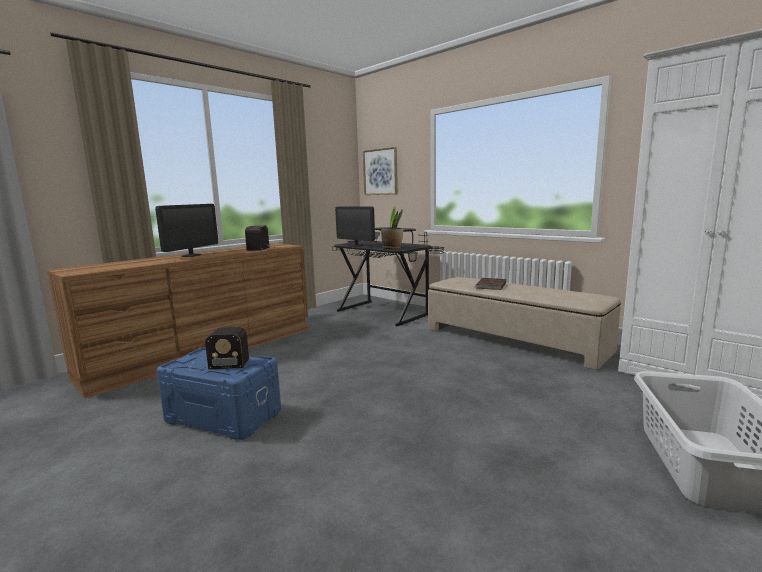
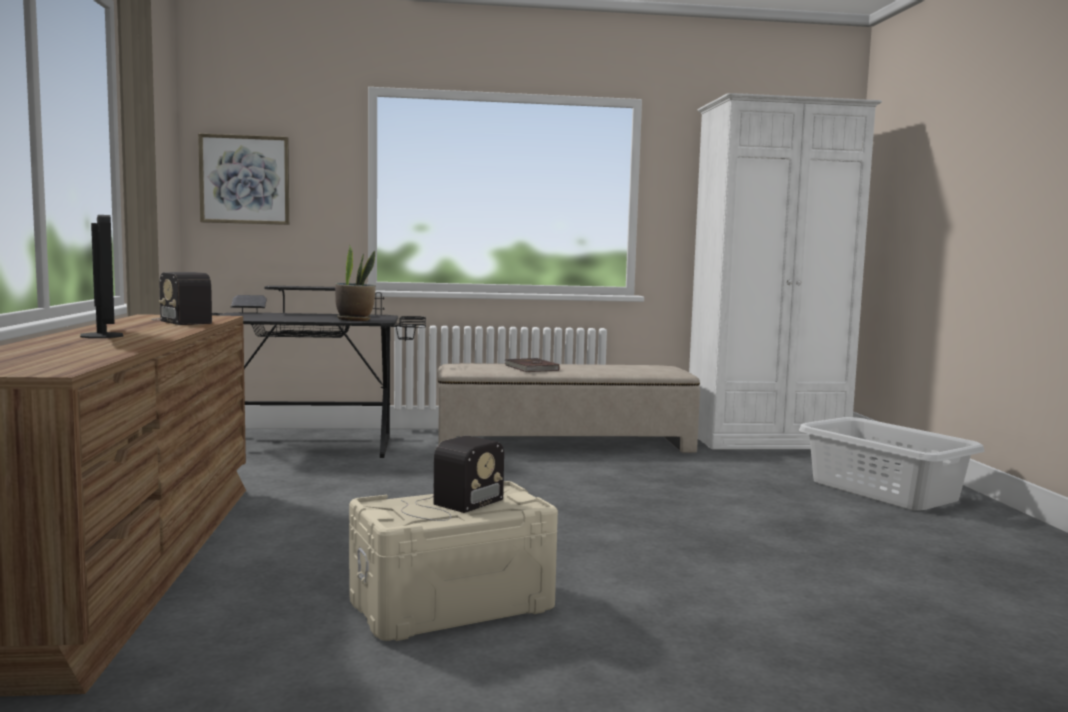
camera: 50 degrees left, 5 degrees down
blue storage box [157,347,281,440] -> beige storage box [349,481,558,641]
monitor [335,206,375,247] -> none

